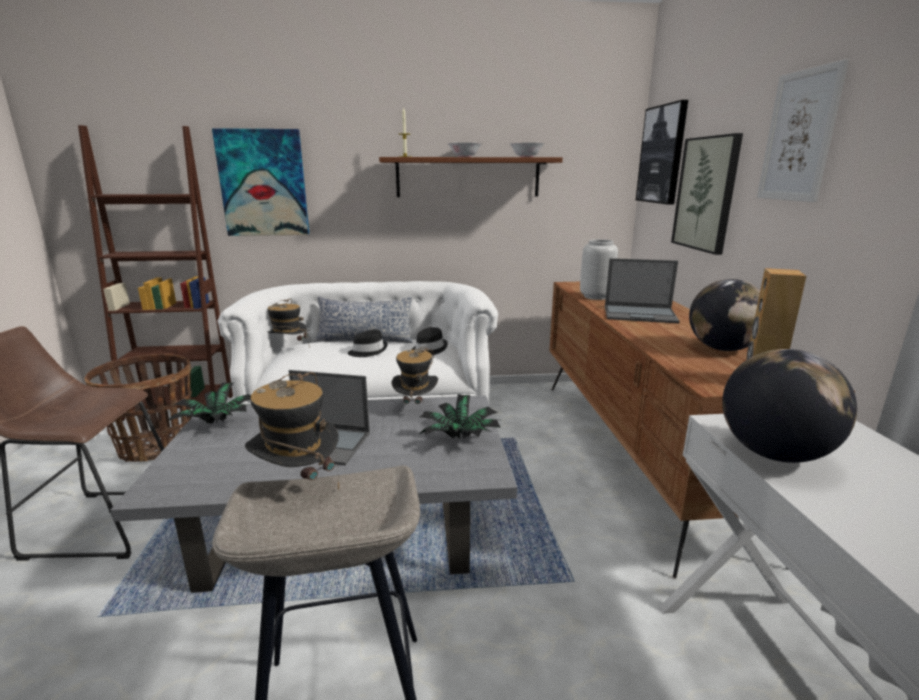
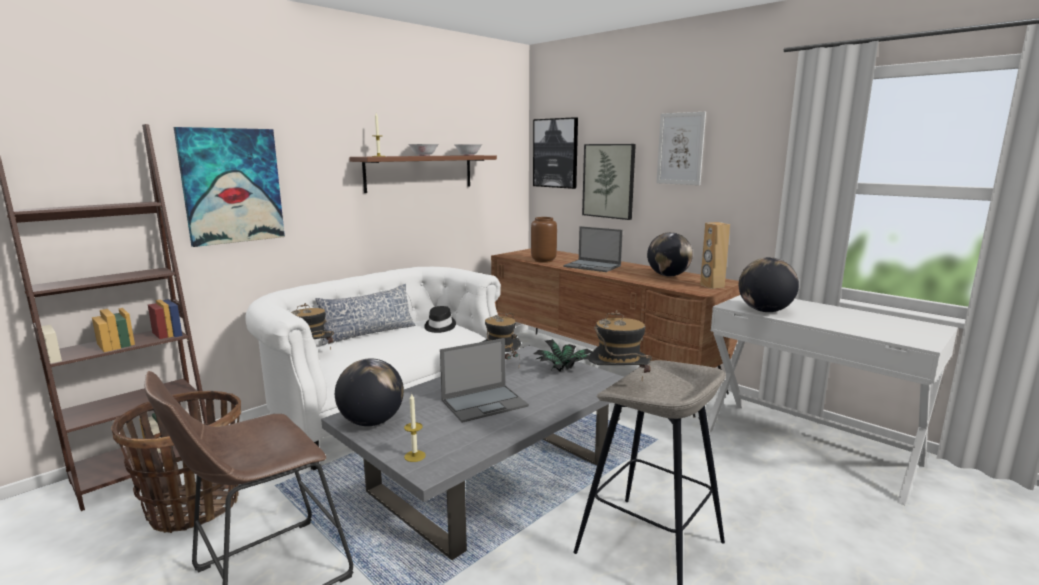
camera: 40 degrees left, 5 degrees down
potted plant [169,382,251,424] -> globe [335,358,404,426]
black hat [348,329,388,357] -> none
grey vase [580,239,618,300] -> brown vase [531,217,557,263]
laptop [605,258,680,323] -> laptop turned 60 degrees clockwise [563,226,623,272]
none -> candle [404,394,426,462]

